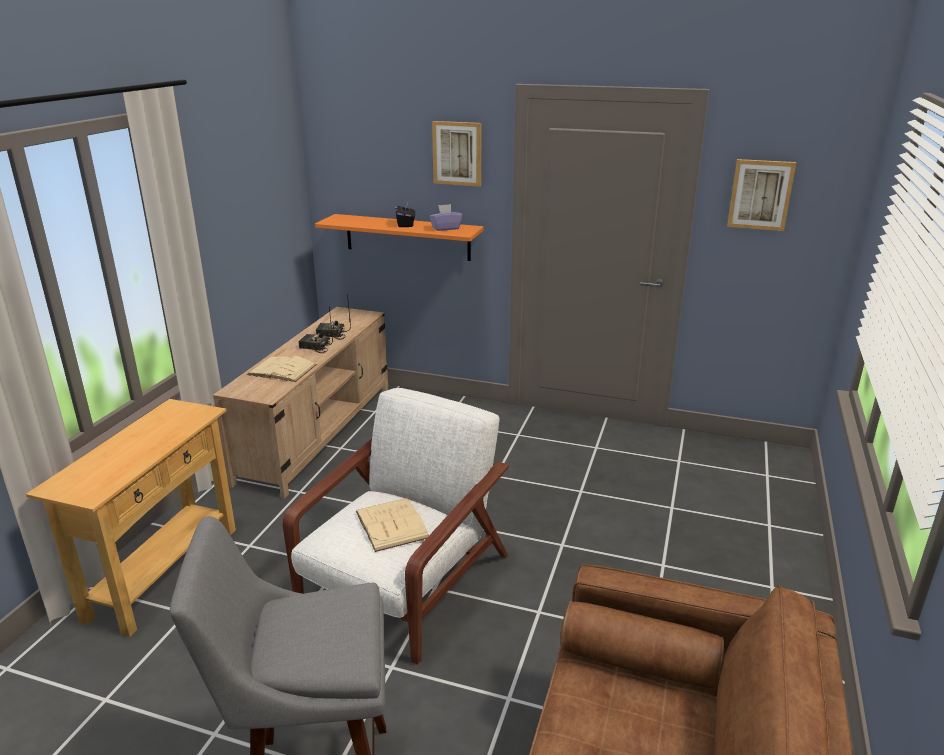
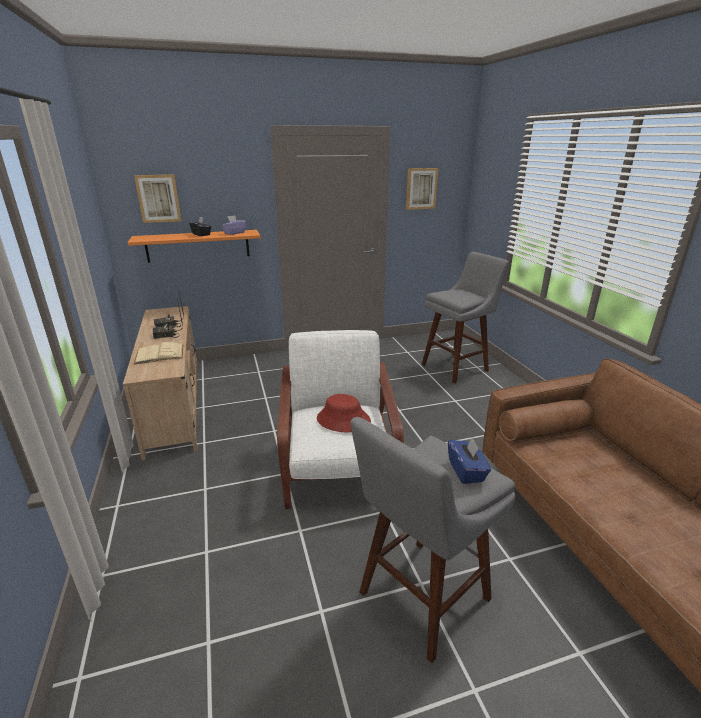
camera: 35 degrees left, 0 degrees up
beige console table [26,399,236,637] -> none
beige book [356,498,429,552] -> red hat [317,394,371,432]
picture [432,121,482,187] -> picture moved to [134,175,181,223]
none -> grey stool [422,252,509,383]
none -> blue tissue box [448,437,491,484]

